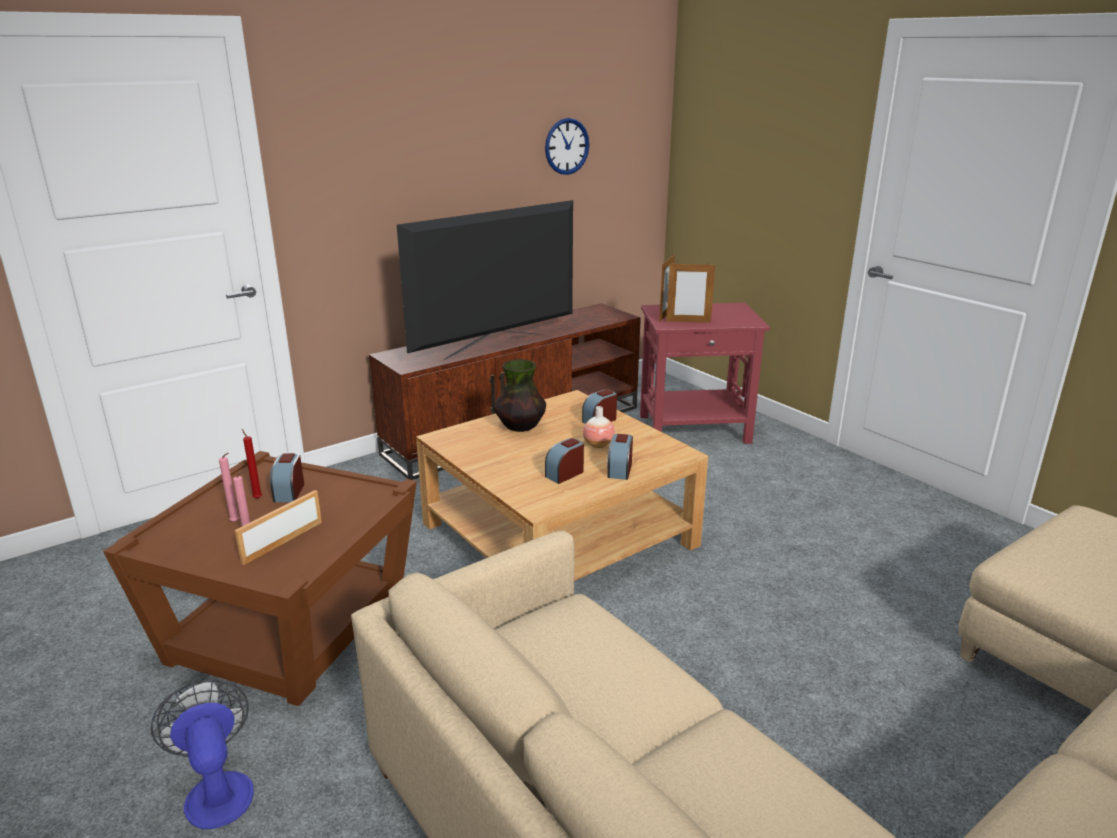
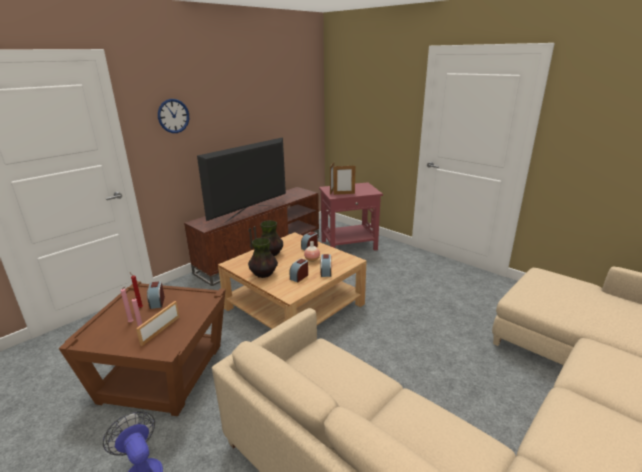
camera: 10 degrees left, 0 degrees up
wall clock [545,118,589,175] -> wall clock moved to [158,99,189,133]
none -> vase [248,237,278,278]

